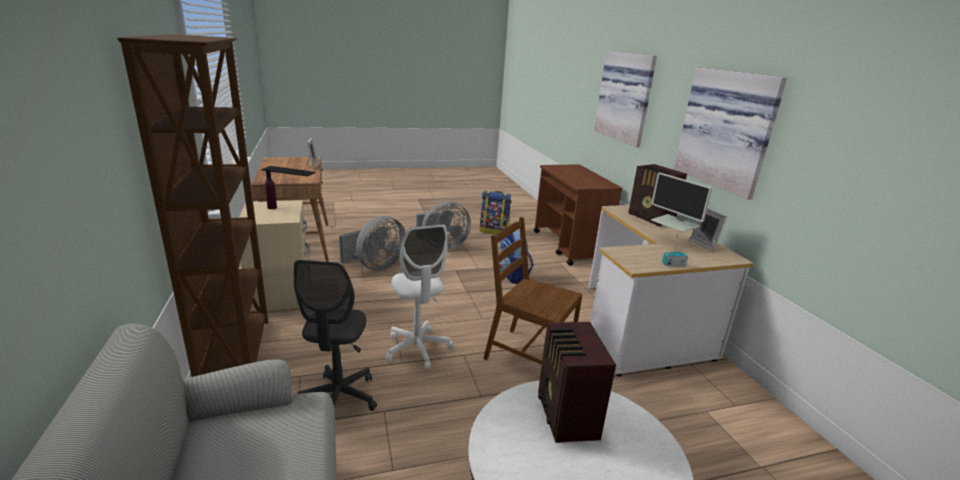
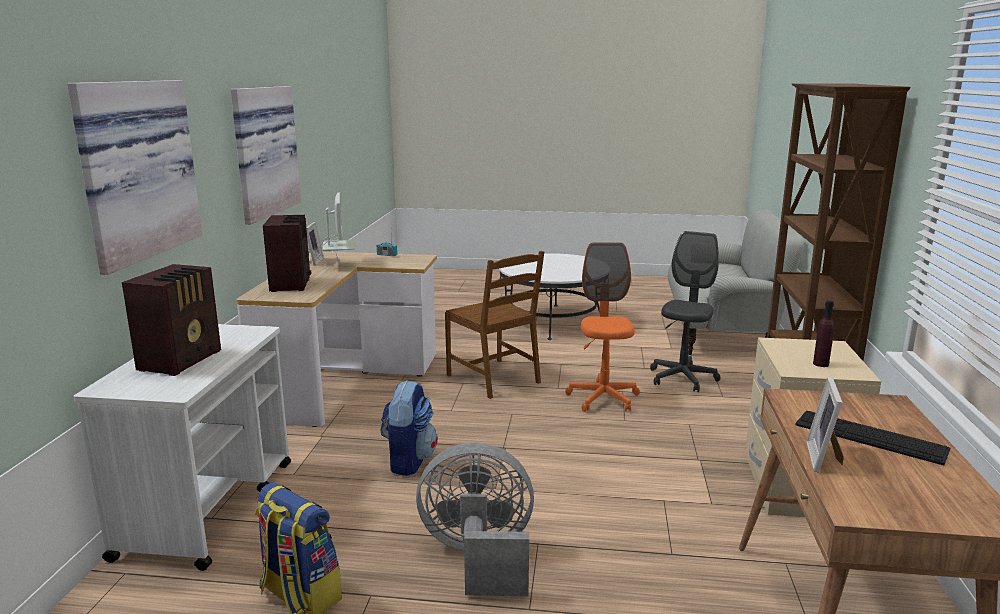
camera: 155 degrees left, 5 degrees down
grey fan [339,216,406,271] -> none
white office chair [385,224,453,370] -> orange office chair [565,243,640,412]
brown cart [534,164,623,266] -> white cart [74,324,291,571]
radio [538,322,616,443] -> radio moved to [122,264,221,376]

